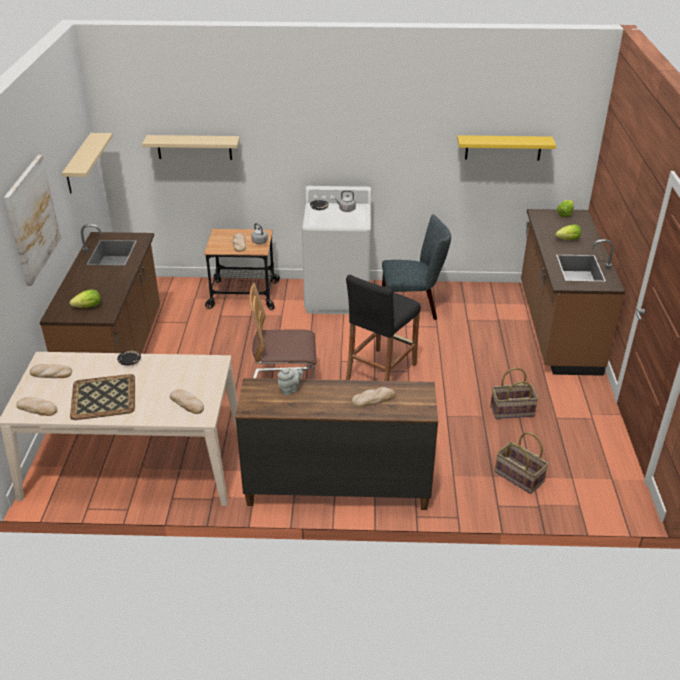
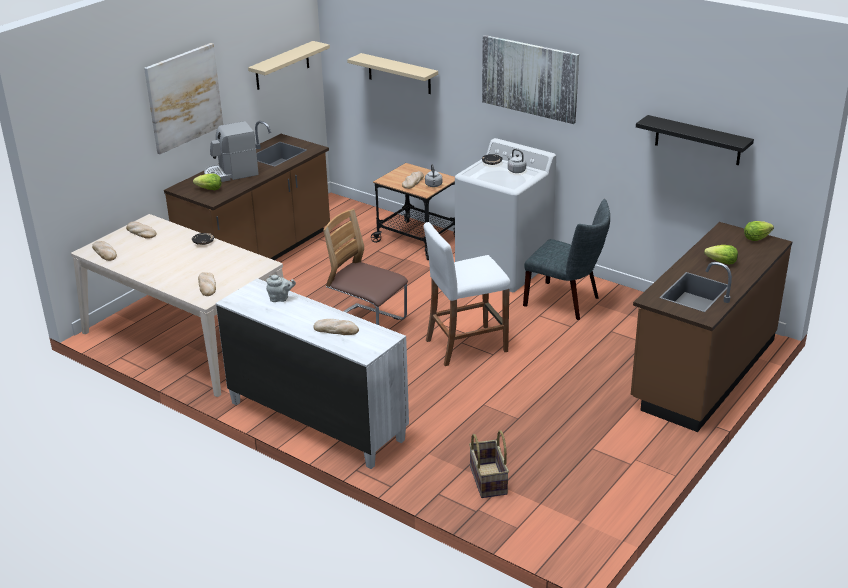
camera: 35 degrees right, 5 degrees down
tray [70,374,135,420] -> none
brown dresser [235,378,438,510] -> white dresser [216,278,409,469]
black stool [346,274,421,381] -> white stool [424,222,510,366]
yellow shelf [457,135,556,161] -> black shelf [636,115,754,165]
basket [490,368,539,419] -> none
none -> coffee machine [204,121,259,182]
none -> picture [482,35,579,124]

